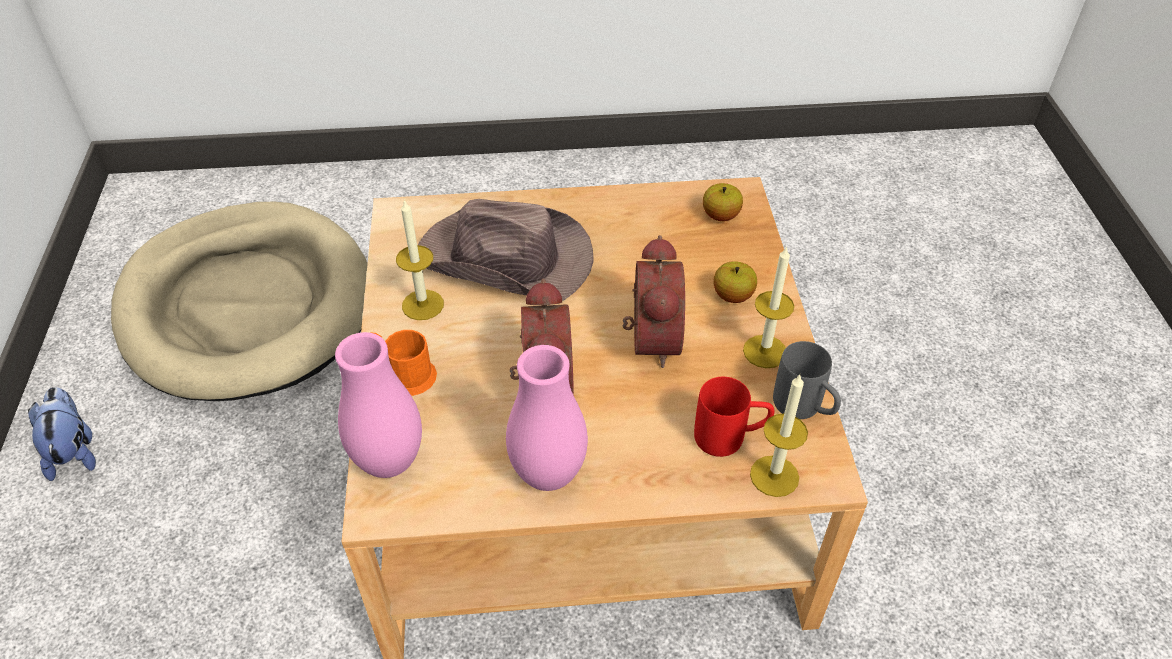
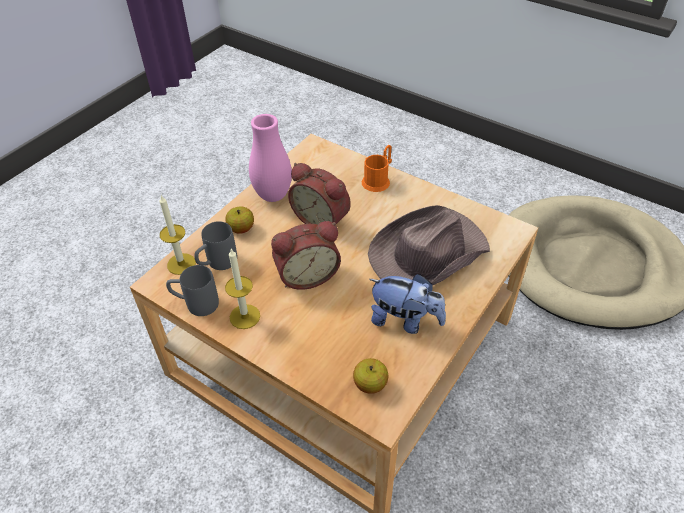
camera: 130 degrees right, 0 degrees up
plush toy [28,387,96,481] -> plush toy moved to [369,274,446,334]
pink vase [335,332,422,478] -> none
candle [396,199,444,320] -> none
alarm clock [623,235,685,368] -> alarm clock turned 60 degrees counterclockwise [271,221,341,290]
red mug [694,377,775,457] -> grey mug [194,221,237,270]
apple [714,261,757,303] -> apple moved to [225,207,254,234]

